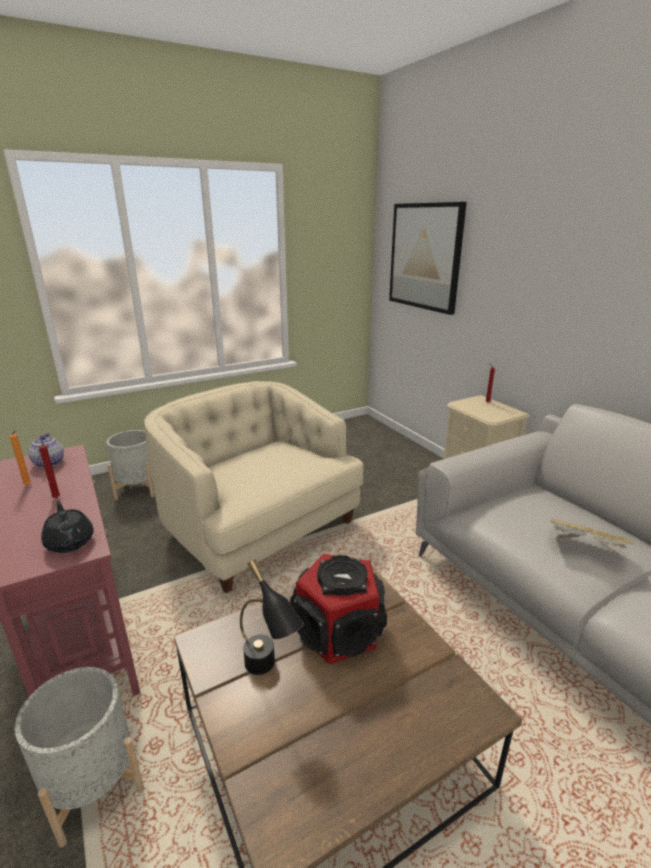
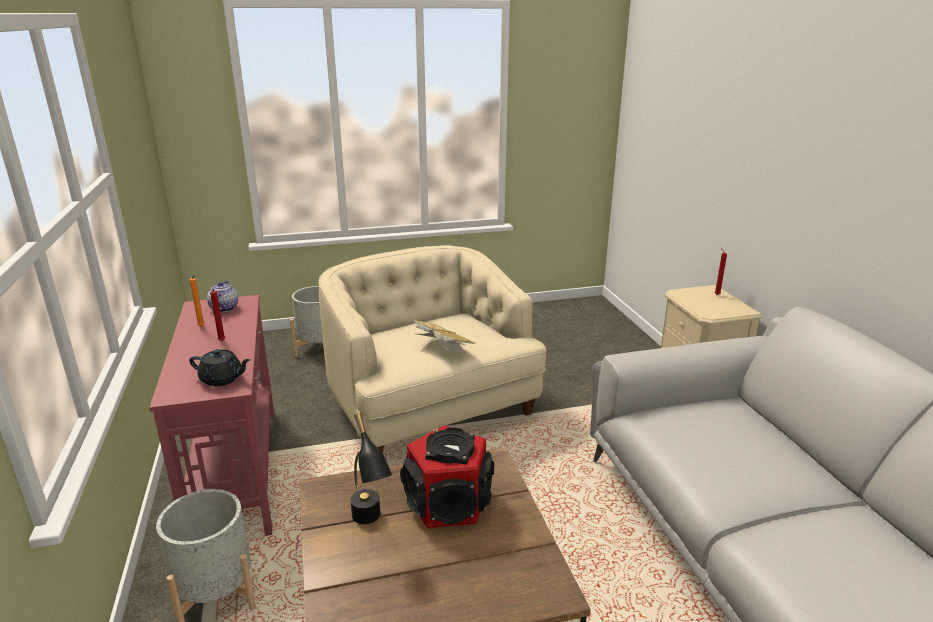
camera: 15 degrees right, 0 degrees up
black teapot [41,501,94,553] -> black teapot turned 120 degrees clockwise [189,349,251,386]
picture [389,202,467,315] -> none
book [550,519,633,557] -> book moved to [413,320,475,354]

